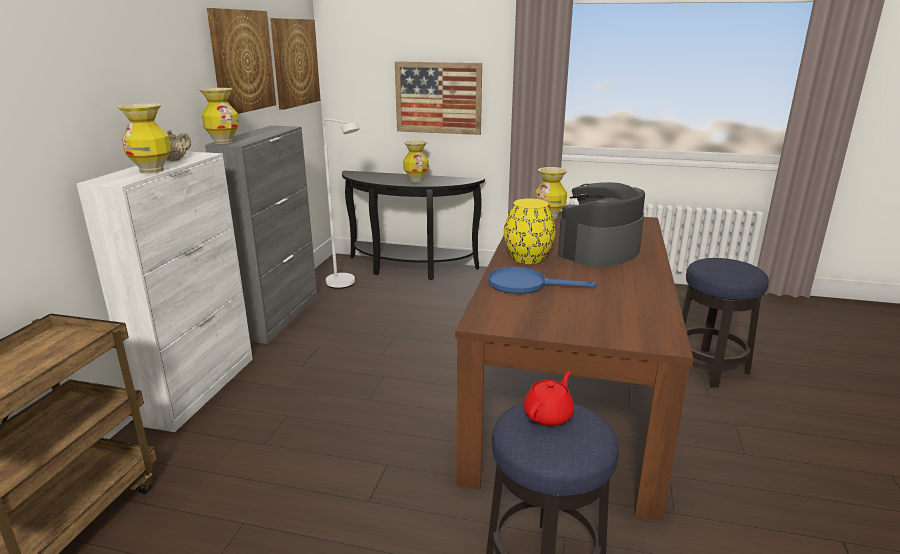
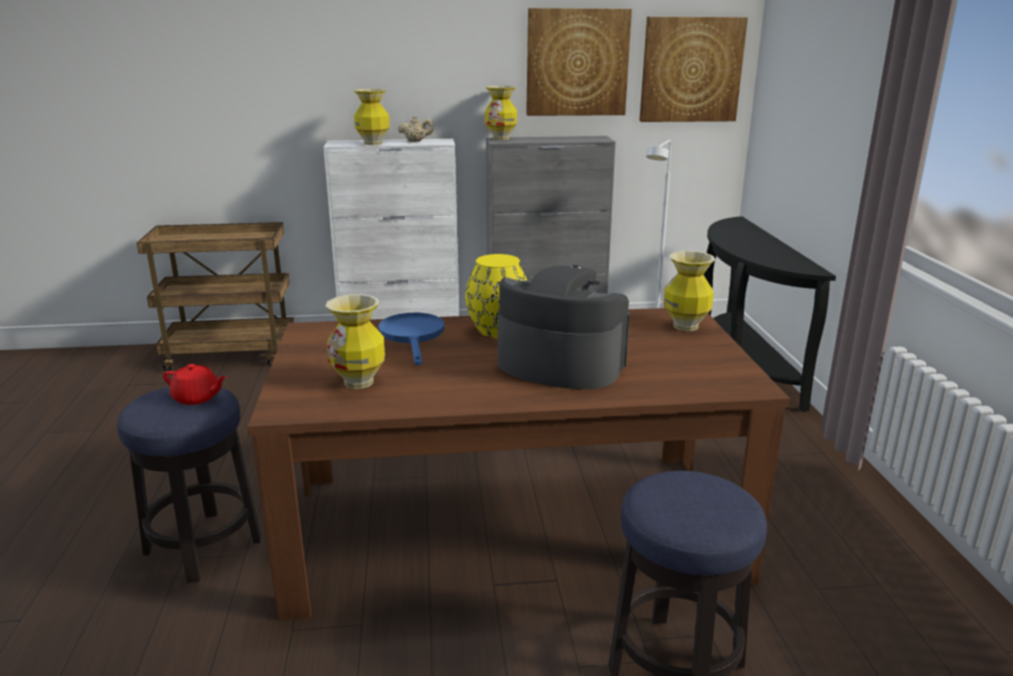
camera: 70 degrees right, 0 degrees up
picture [395,61,482,135] -> none
vase [403,140,429,182] -> vase moved to [326,294,385,389]

